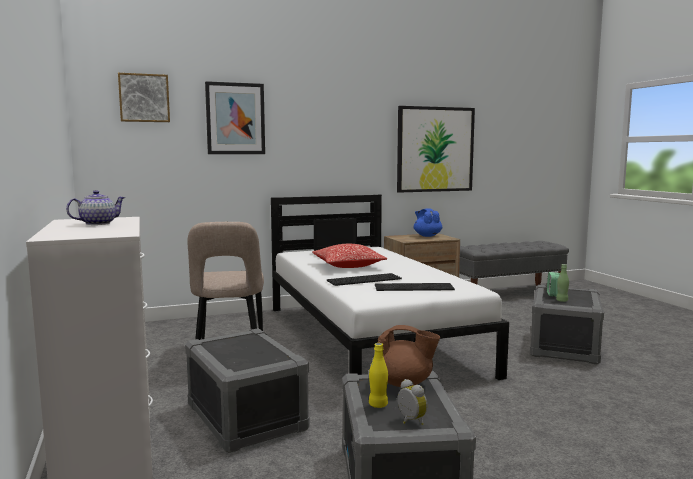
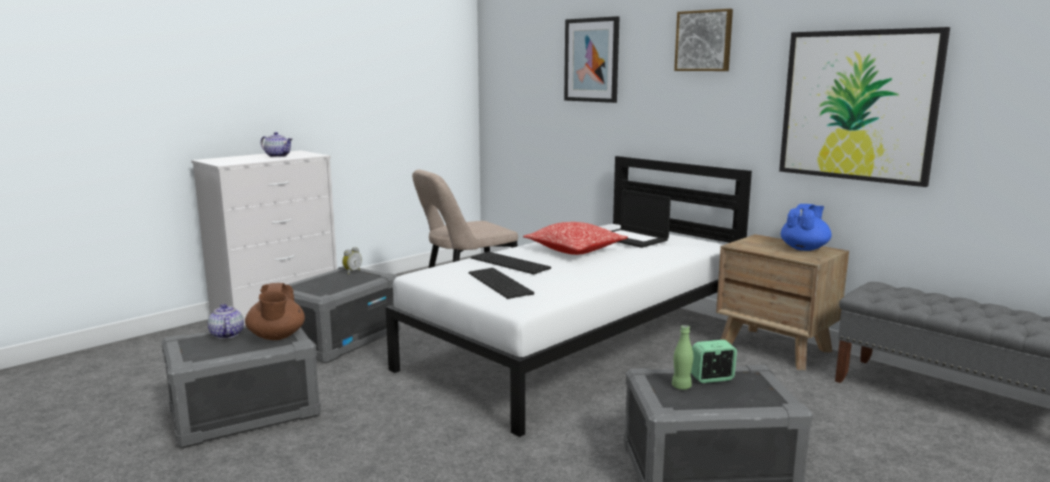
camera: 65 degrees right, 5 degrees up
picture [118,73,170,122] -> picture moved to [674,9,733,71]
yellow bottle [369,343,388,408] -> teapot [208,304,244,339]
alarm clock [397,379,427,425] -> alarm clock moved to [342,247,362,274]

